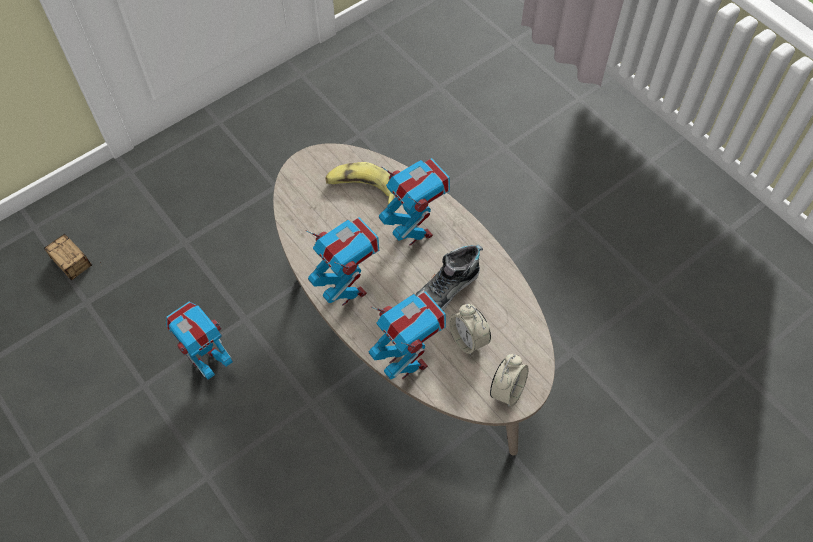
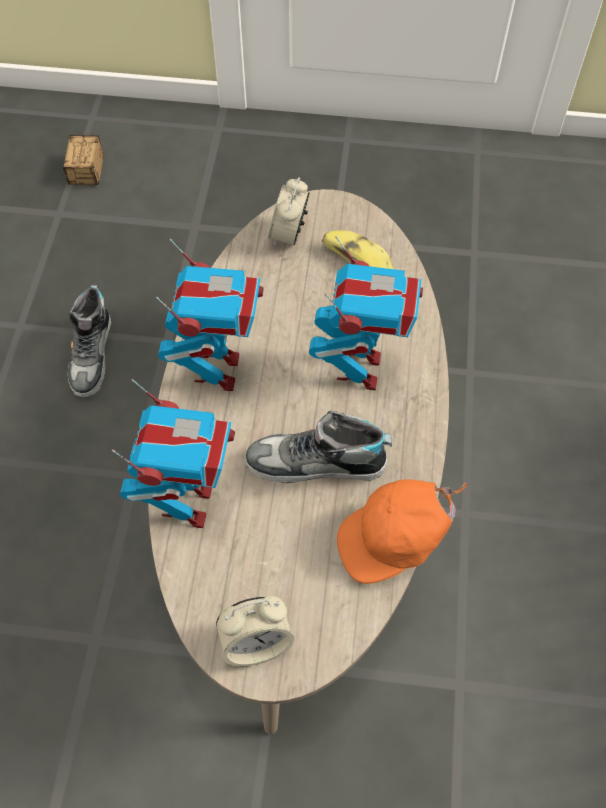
camera: 45 degrees right, 0 degrees up
toy robot [166,301,233,380] -> shoe [67,285,111,397]
alarm clock [449,304,491,355] -> alarm clock moved to [268,177,310,247]
none -> orange cap [337,479,467,584]

